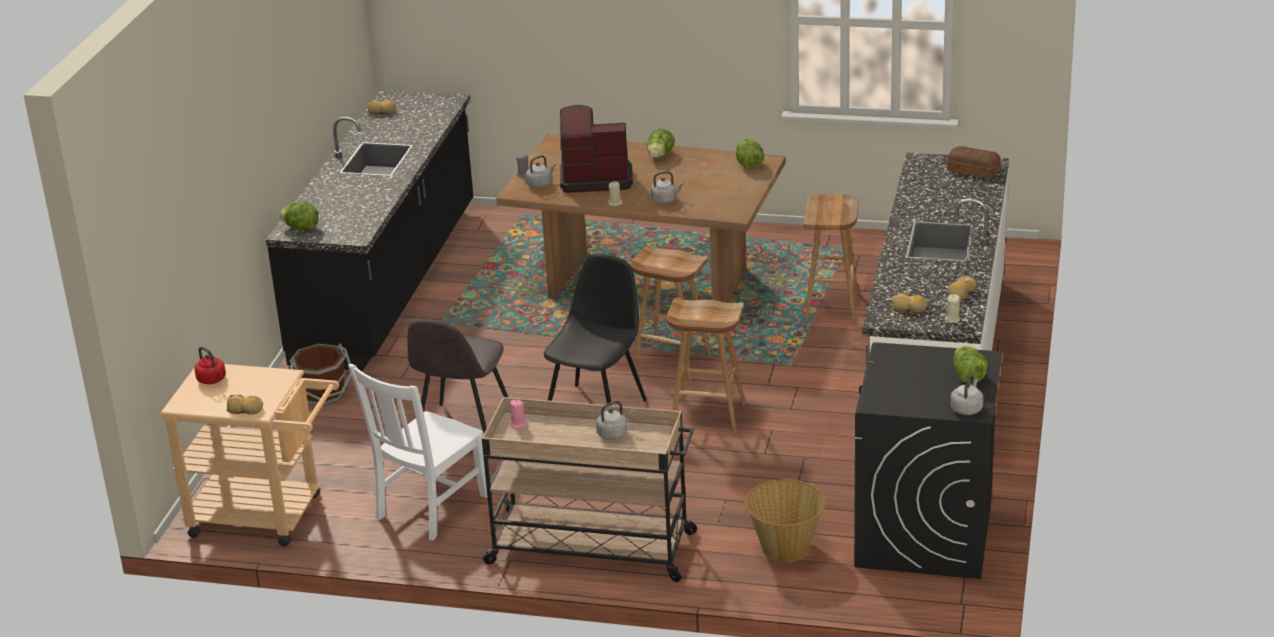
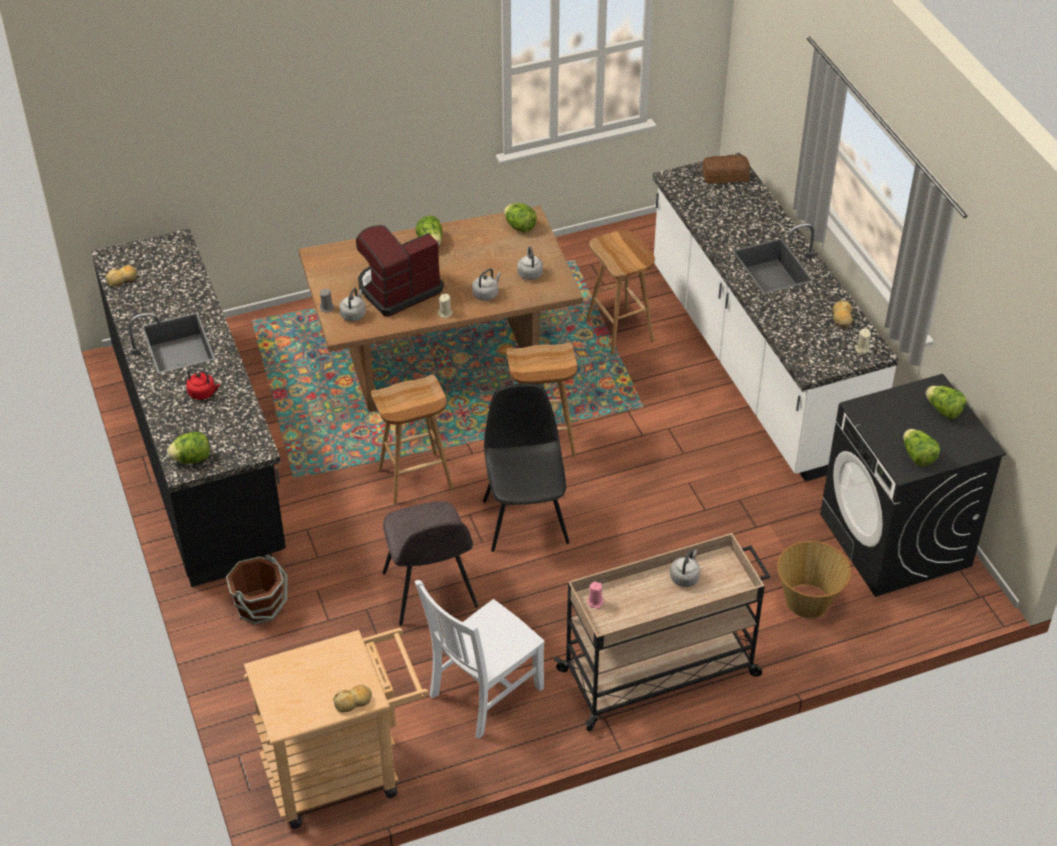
camera: 35 degrees left, 15 degrees up
red kettle [194,347,226,384] -> red kettle moved to [186,368,220,400]
white chair [348,364,487,541] -> white chair turned 45 degrees clockwise [415,580,545,739]
brown stool [667,298,746,434] -> brown stool moved to [371,375,453,504]
bread [892,293,928,313] -> none
grey kettle [950,373,983,415] -> grey kettle moved to [517,246,543,280]
none -> lettuce [903,429,940,466]

